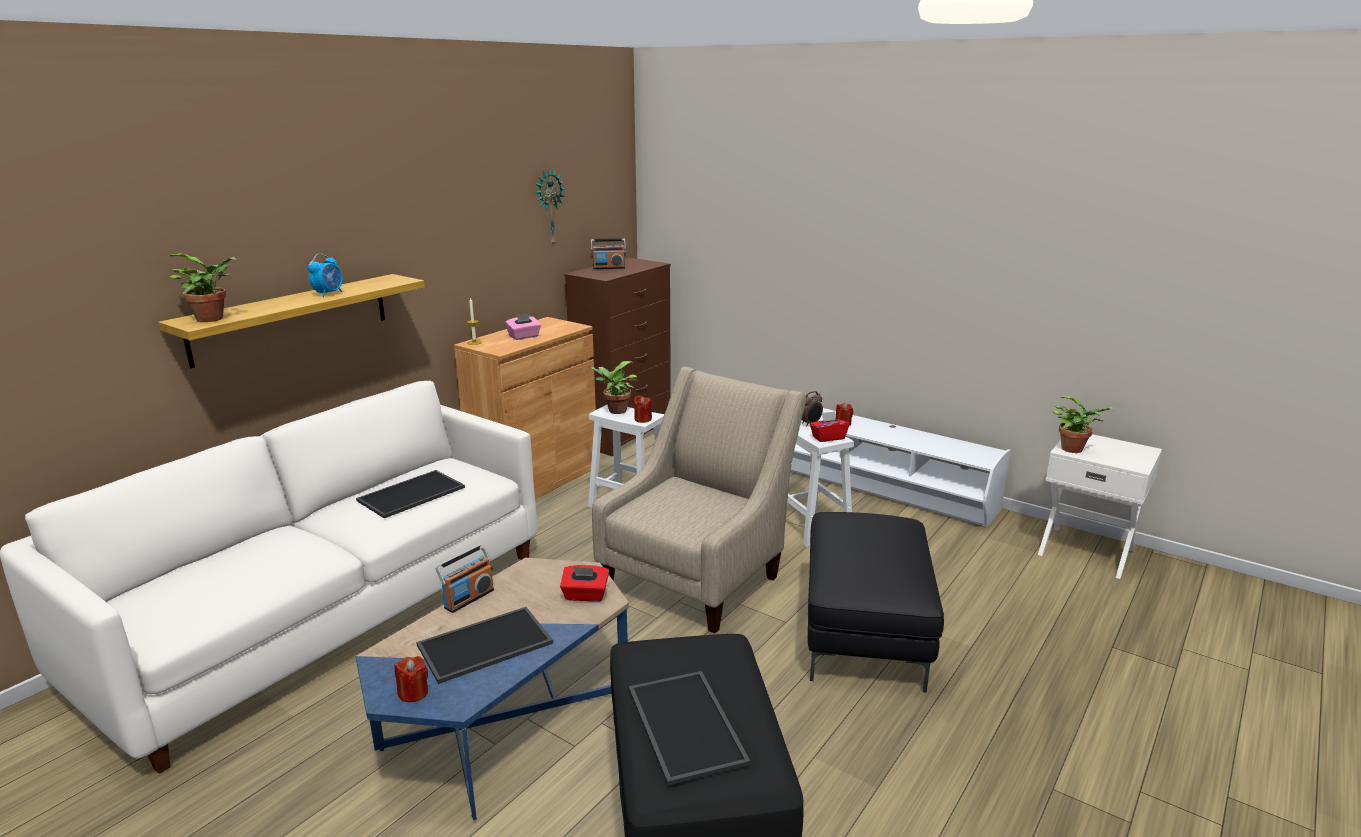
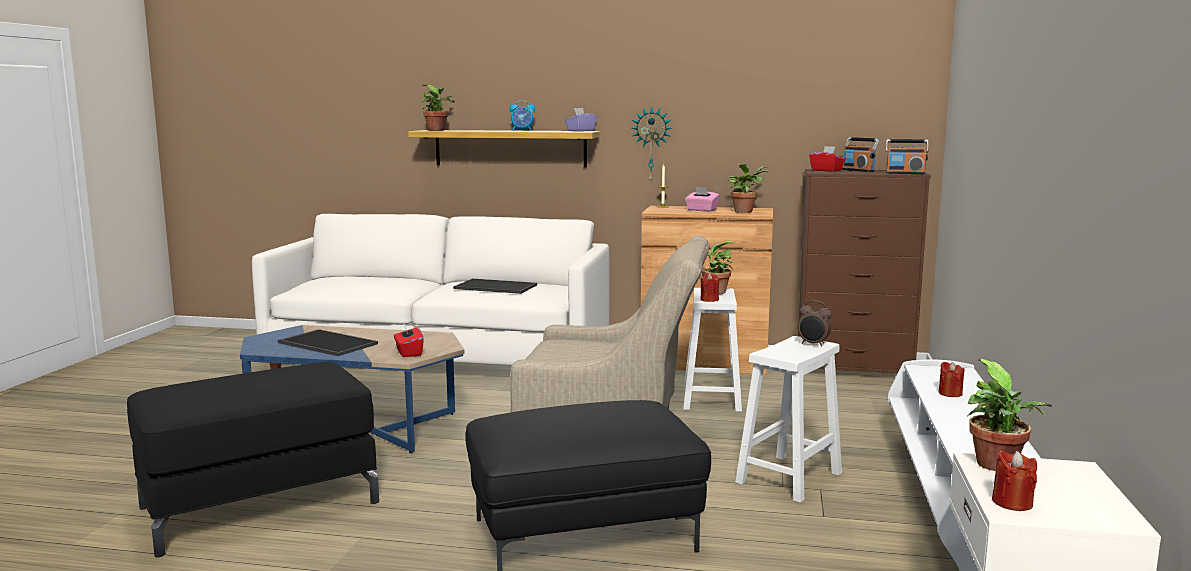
camera: 65 degrees right, 10 degrees down
red candle [394,656,428,702] -> red candle moved to [992,450,1037,511]
radio [436,545,494,613] -> radio moved to [885,139,929,174]
wall clock [535,168,565,247] -> wall clock moved to [632,108,672,182]
tray [629,671,750,786] -> none
red tissue box [810,411,849,442] -> red tissue box moved to [809,146,845,172]
none -> purple tissue box [565,108,597,132]
none -> potted plant [727,164,768,213]

